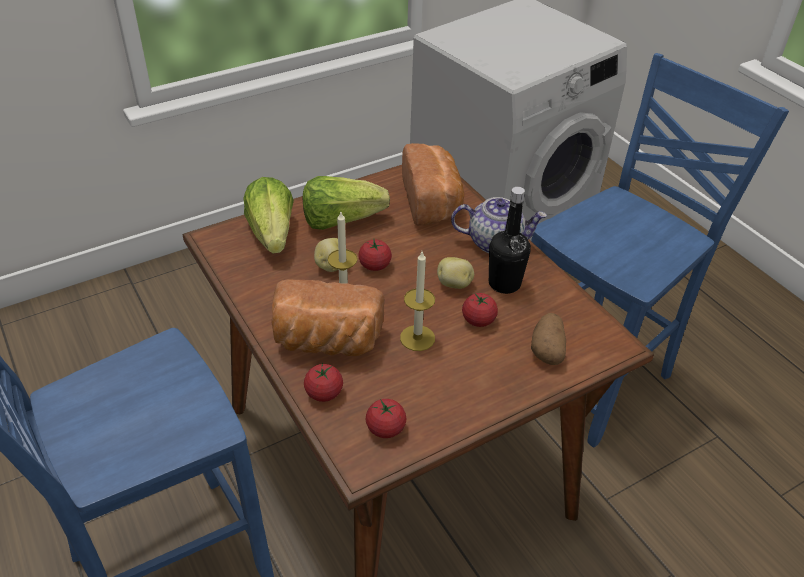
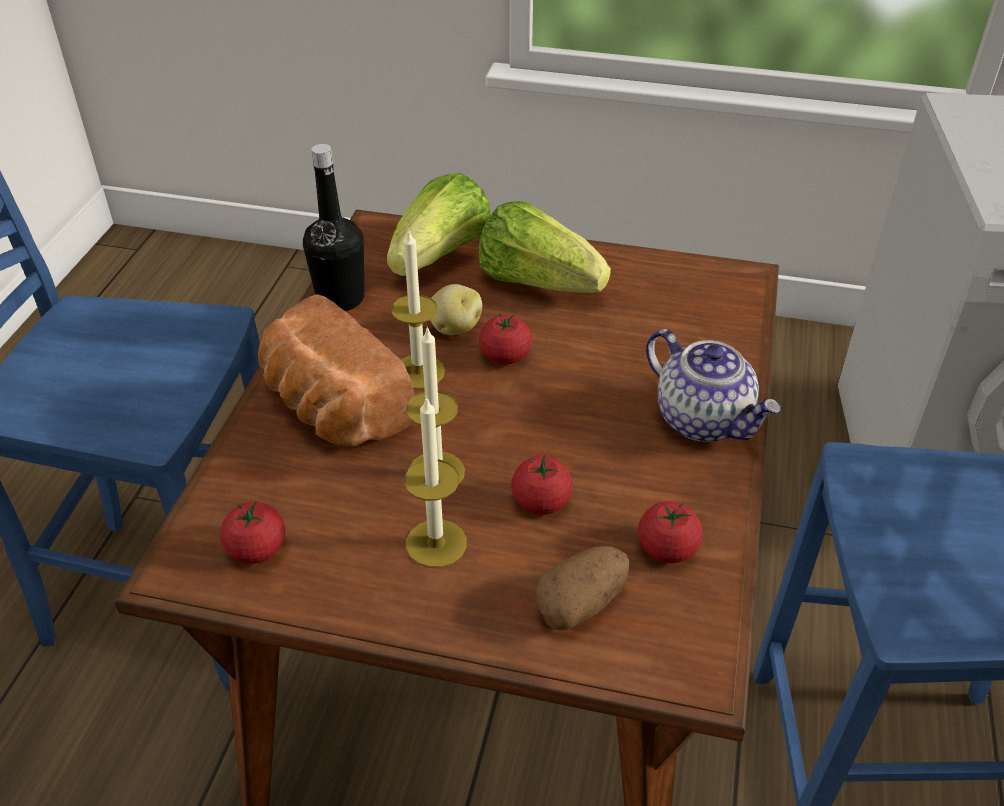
camera: 45 degrees right, 0 degrees up
tomato [304,363,343,402] -> tomato moved to [638,501,703,563]
bread [402,143,464,226] -> none
potato [437,257,474,289] -> none
black bottle [489,187,531,294] -> black bottle moved to [303,144,364,311]
none -> candle [404,396,466,568]

